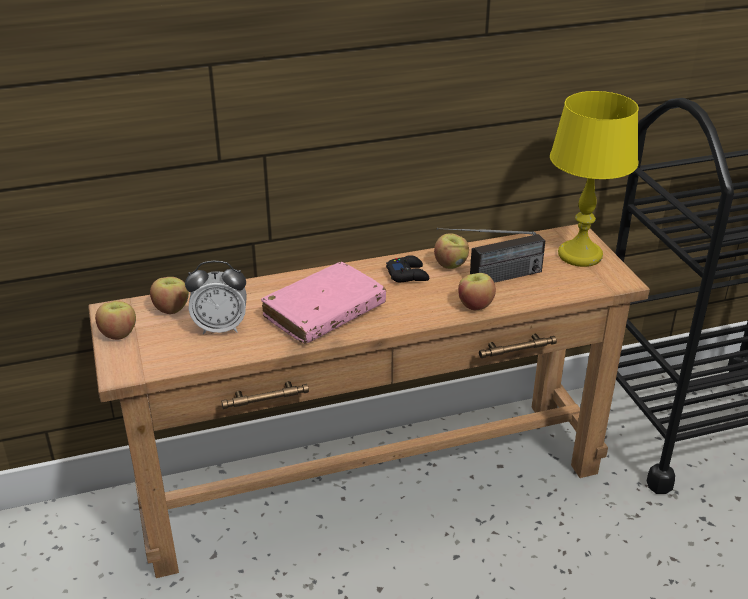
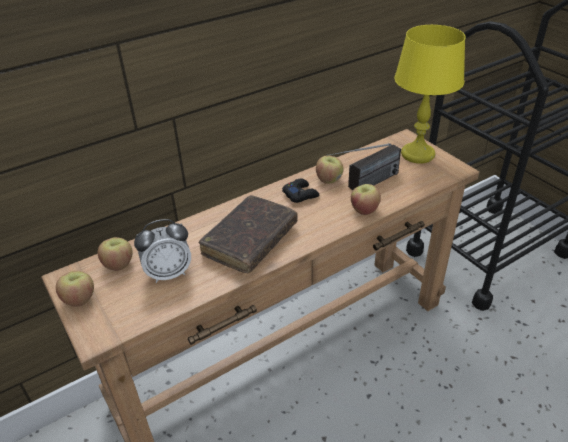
camera: 15 degrees left, 5 degrees up
pink book [261,262,386,344] -> brown book [198,195,298,274]

